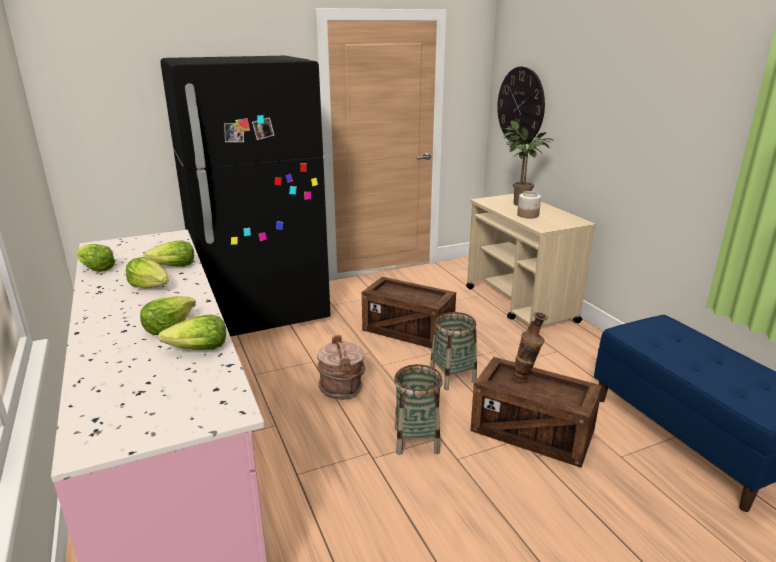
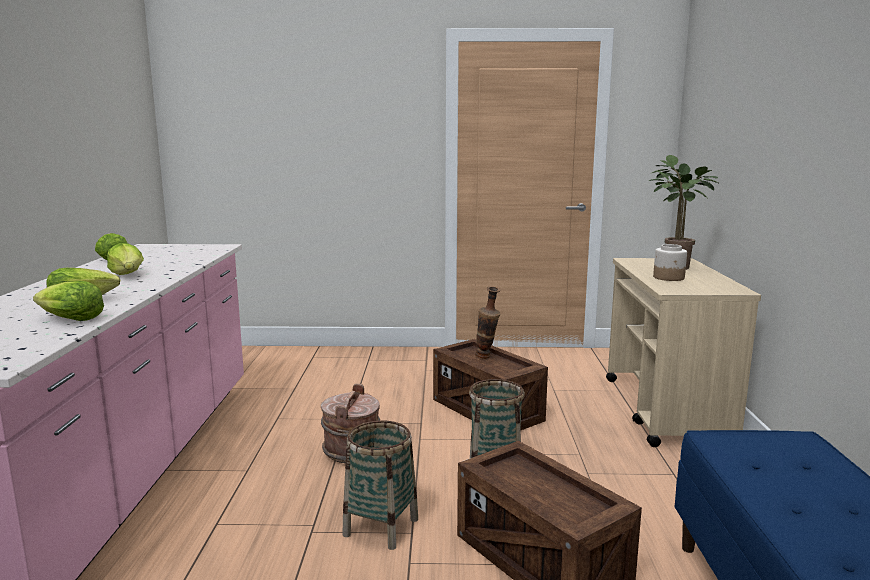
camera: 25 degrees right, 10 degrees down
lettuce [143,240,194,267] -> none
black fridge [160,56,331,337] -> none
wall clock [497,66,545,143] -> none
vase [512,312,548,383] -> vase moved to [475,287,501,359]

